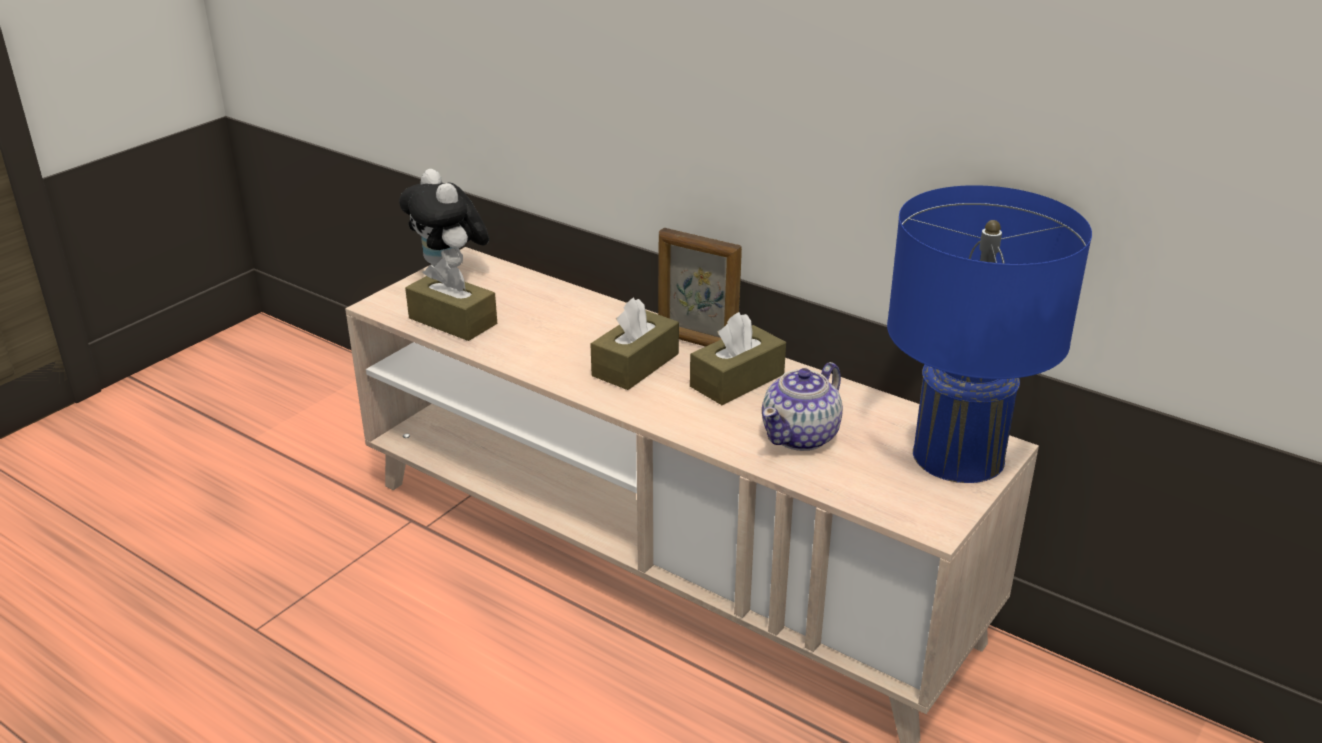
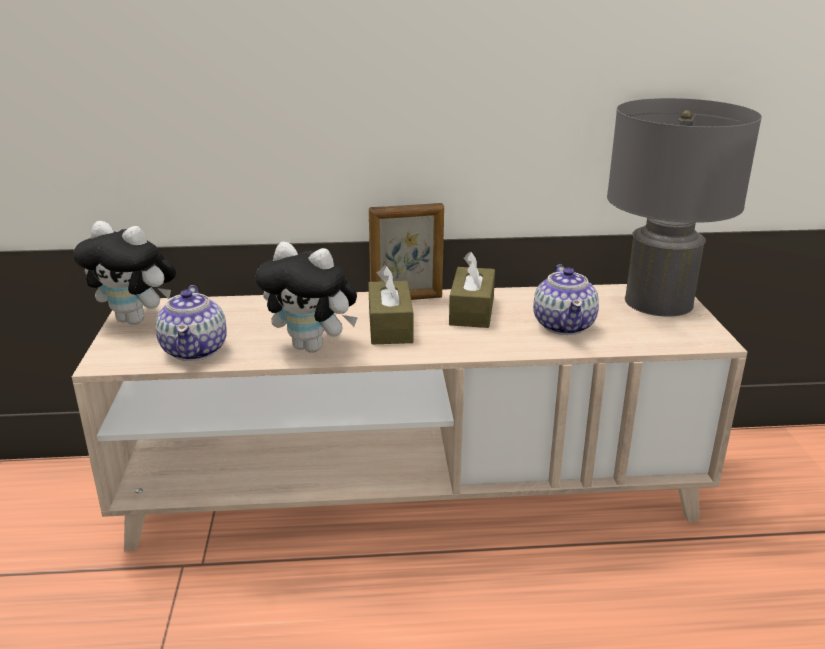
camera: 40 degrees left, 5 degrees down
brown tissue box [405,259,497,341] -> teapot [156,285,227,361]
blue table lamp [887,185,1092,483] -> grey table lamp [607,98,762,317]
none -> plush toy [256,242,358,353]

